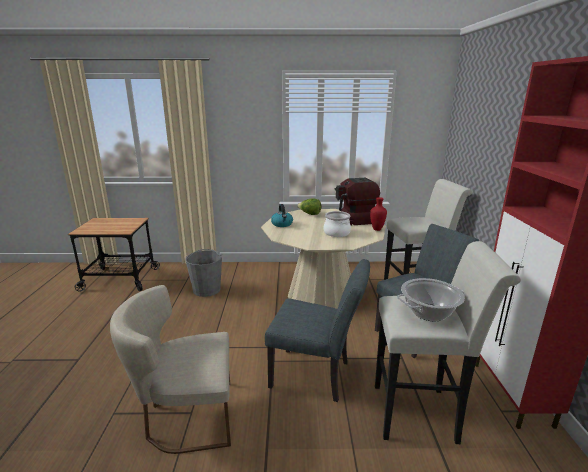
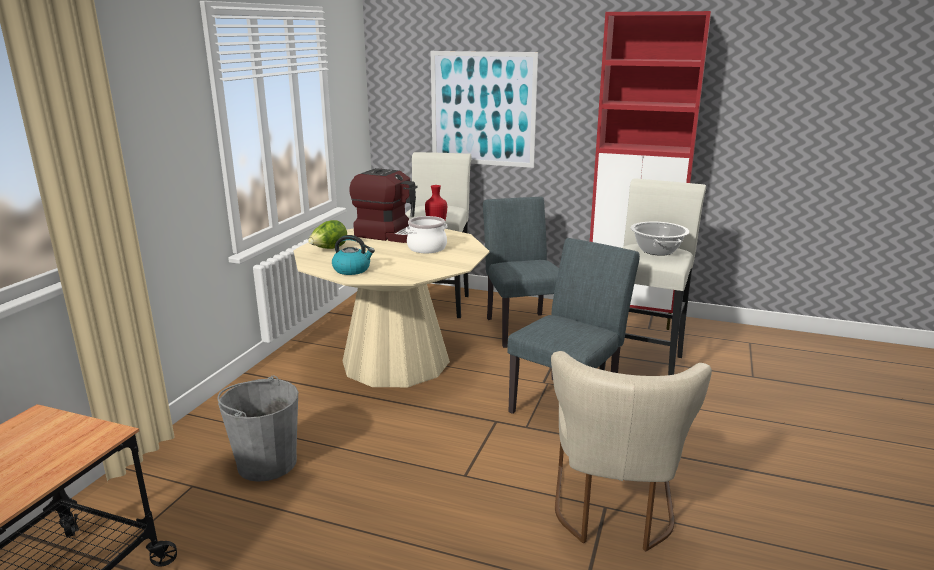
camera: 70 degrees left, 0 degrees up
coffee machine [334,178,380,226] -> coffee machine turned 75 degrees counterclockwise [349,168,417,243]
none -> picture [431,51,538,168]

